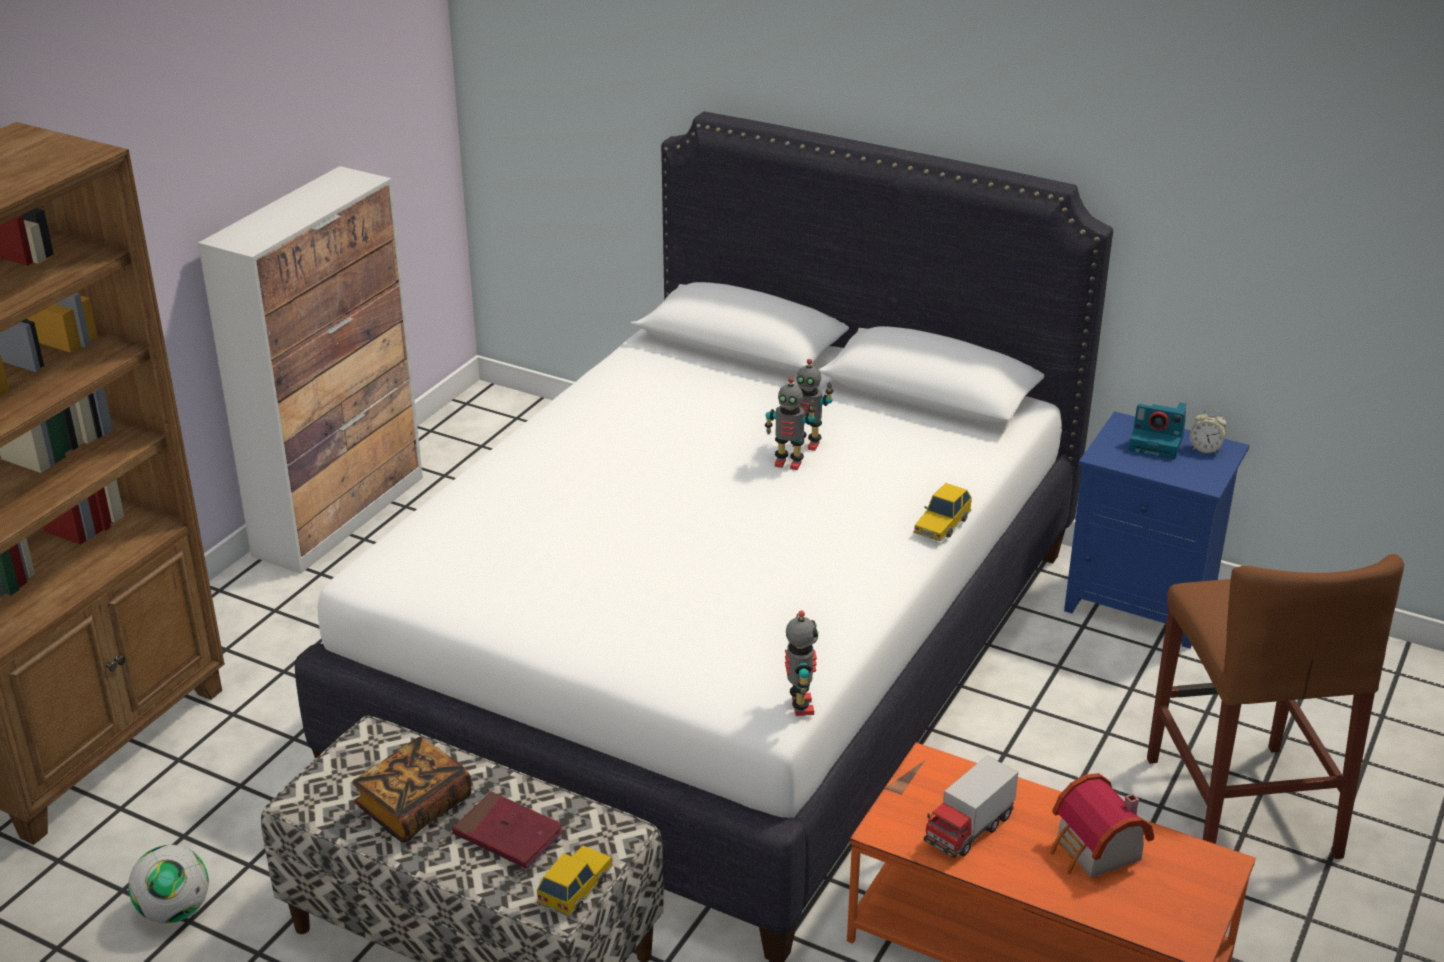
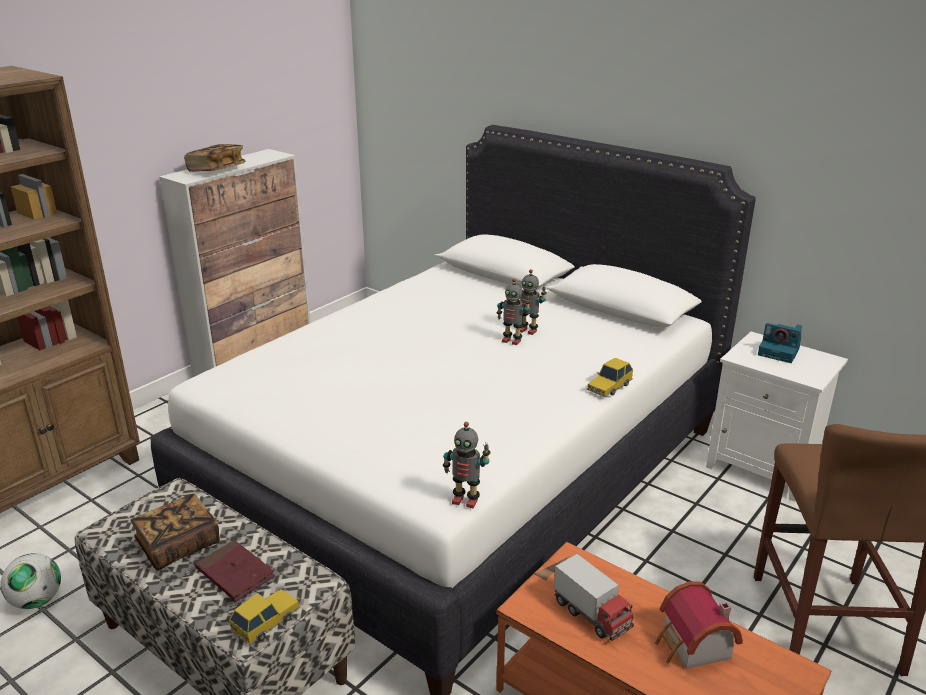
camera: 10 degrees right, 5 degrees down
toy robot [785,610,818,716] -> toy robot turned 105 degrees clockwise [443,422,490,508]
toy truck [924,755,1018,859] -> toy truck turned 90 degrees counterclockwise [554,554,634,641]
blue nightstand [1064,411,1249,649] -> white nightstand [706,332,848,502]
alarm clock [1190,409,1227,454] -> none
none -> book [184,144,245,172]

